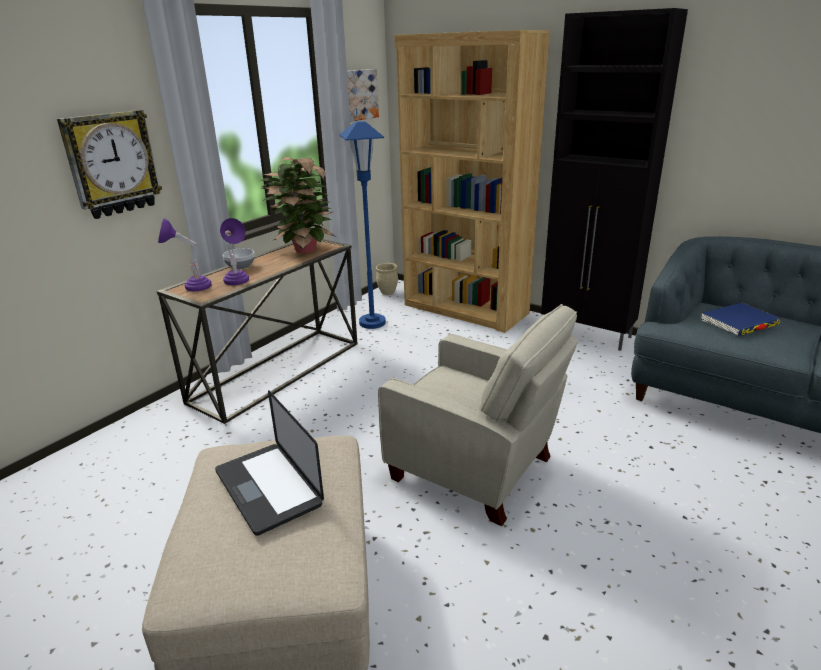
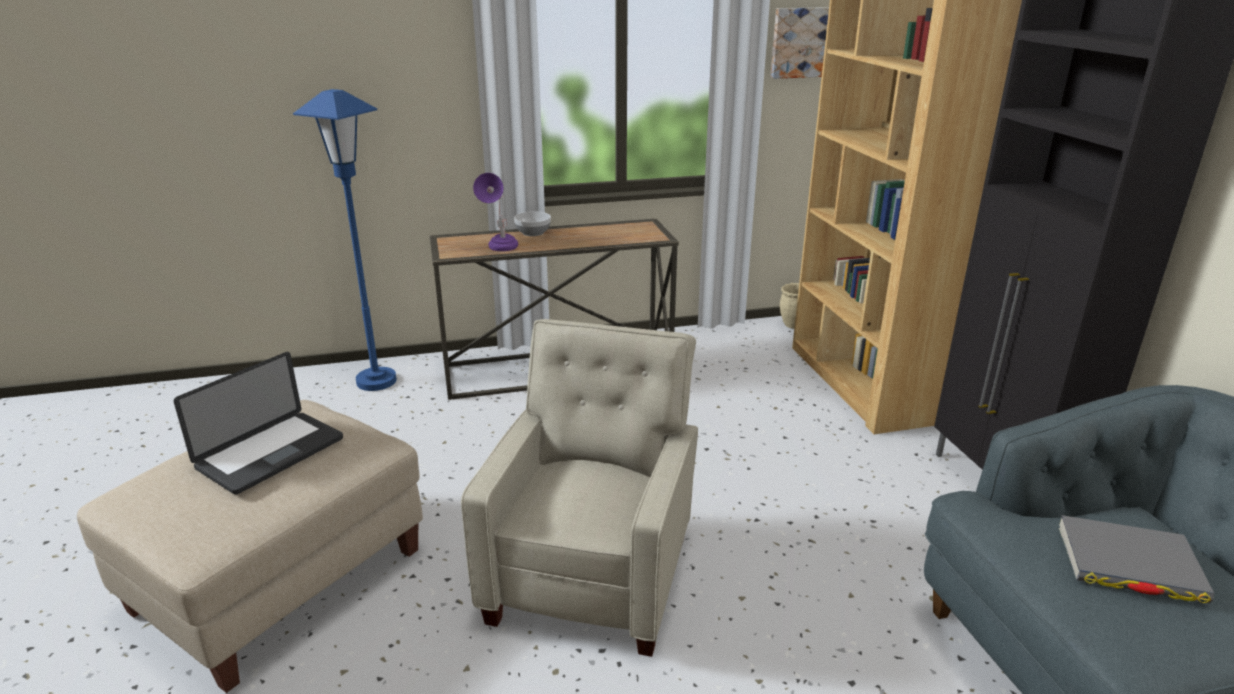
camera: 40 degrees right, 0 degrees up
wall clock [57,110,162,219] -> none
purple table lamp [158,218,212,291] -> none
laptop [215,390,324,536] -> laptop turned 150 degrees counterclockwise [174,352,343,494]
potted plant [260,157,336,253] -> none
blue floor lamp [339,121,386,329] -> blue floor lamp moved to [293,89,396,391]
beige armchair [378,304,578,526] -> beige armchair turned 150 degrees counterclockwise [461,319,698,657]
blue book [701,302,781,336] -> grey book [1059,515,1214,604]

